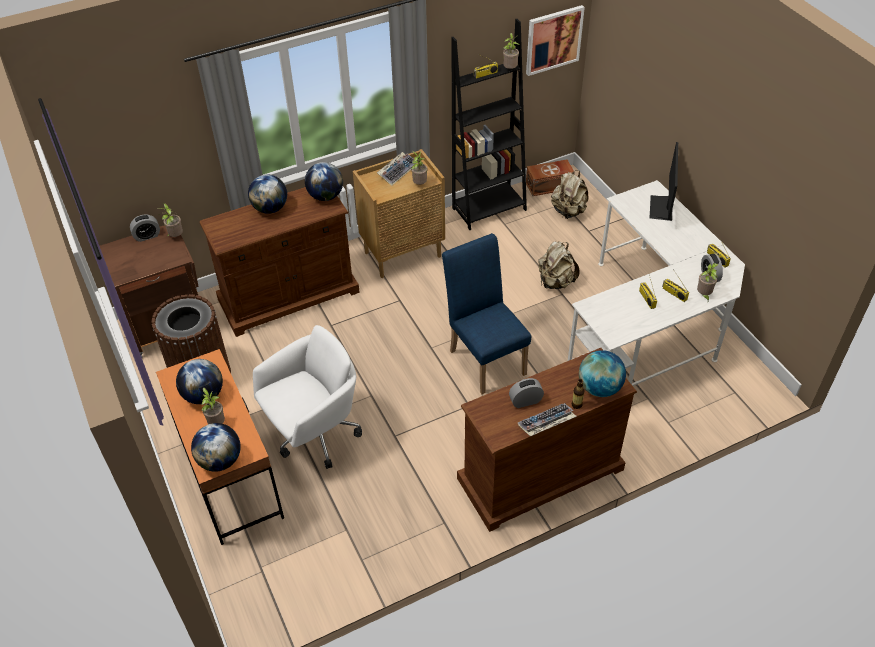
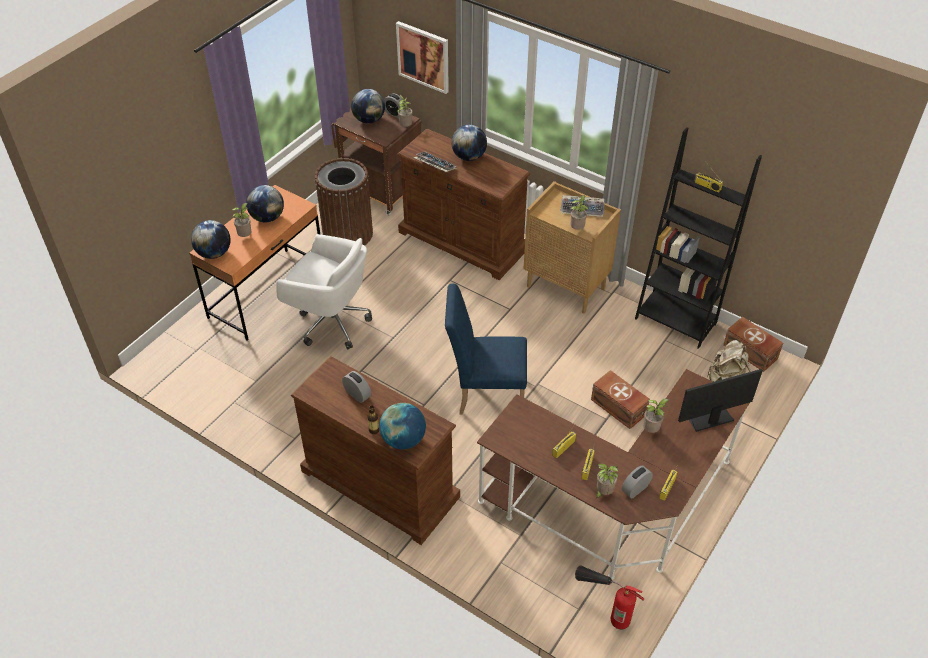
camera: 60 degrees right, 0 degrees up
globe [305,162,343,201] -> globe moved to [351,89,385,124]
blue chair [442,233,531,394] -> blue chair turned 120 degrees counterclockwise [445,284,527,414]
potted plant [503,33,519,69] -> potted plant moved to [643,399,668,433]
keyboard [518,403,577,436] -> keyboard moved to [413,152,456,172]
picture [526,5,585,76] -> picture moved to [396,21,449,94]
beige backpack [538,241,579,289] -> brown storage box [591,370,650,429]
white desk [568,180,745,386] -> brown desk [477,369,750,580]
none -> fire extinguisher [575,566,644,629]

